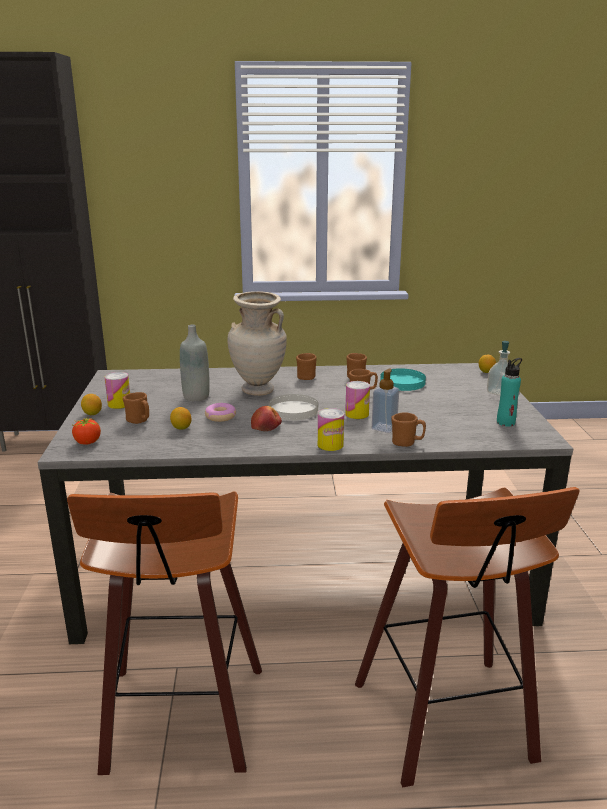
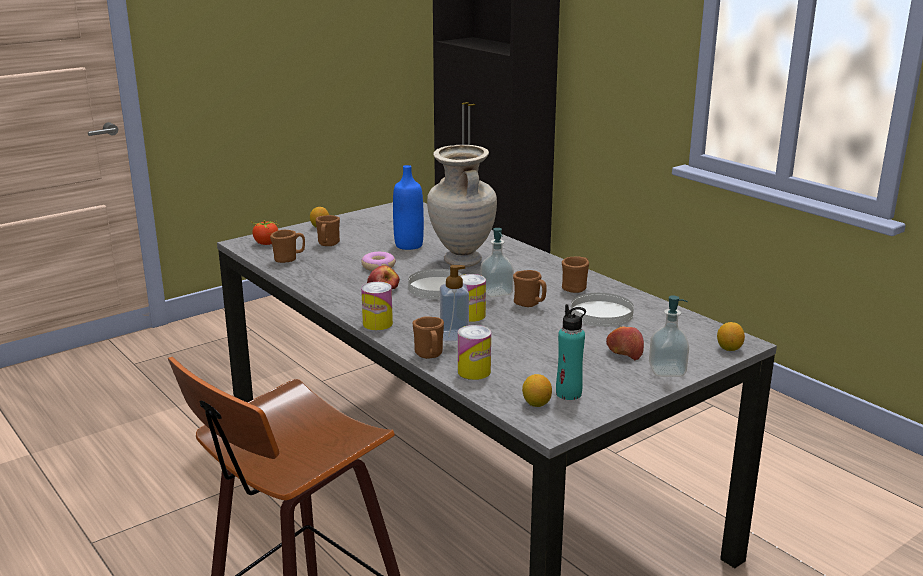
camera: 55 degrees right, 0 degrees up
stool [67,491,262,775] -> none
can [104,372,130,409] -> can moved to [458,325,491,380]
lemon [170,407,192,430] -> lemon moved to [522,374,552,407]
grey bottle [180,325,210,401] -> blue bottle [393,165,424,250]
brown mug [296,353,317,380] -> brown mug moved to [270,230,305,263]
turquoise plate [380,368,426,391] -> white plate [571,293,634,327]
none -> soap dispenser [480,228,514,297]
none -> apple [606,327,644,360]

